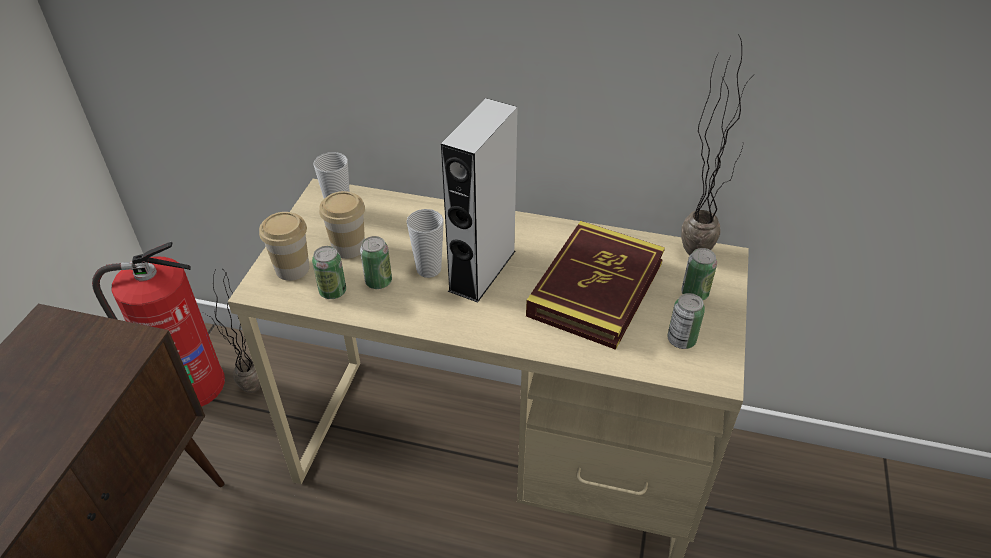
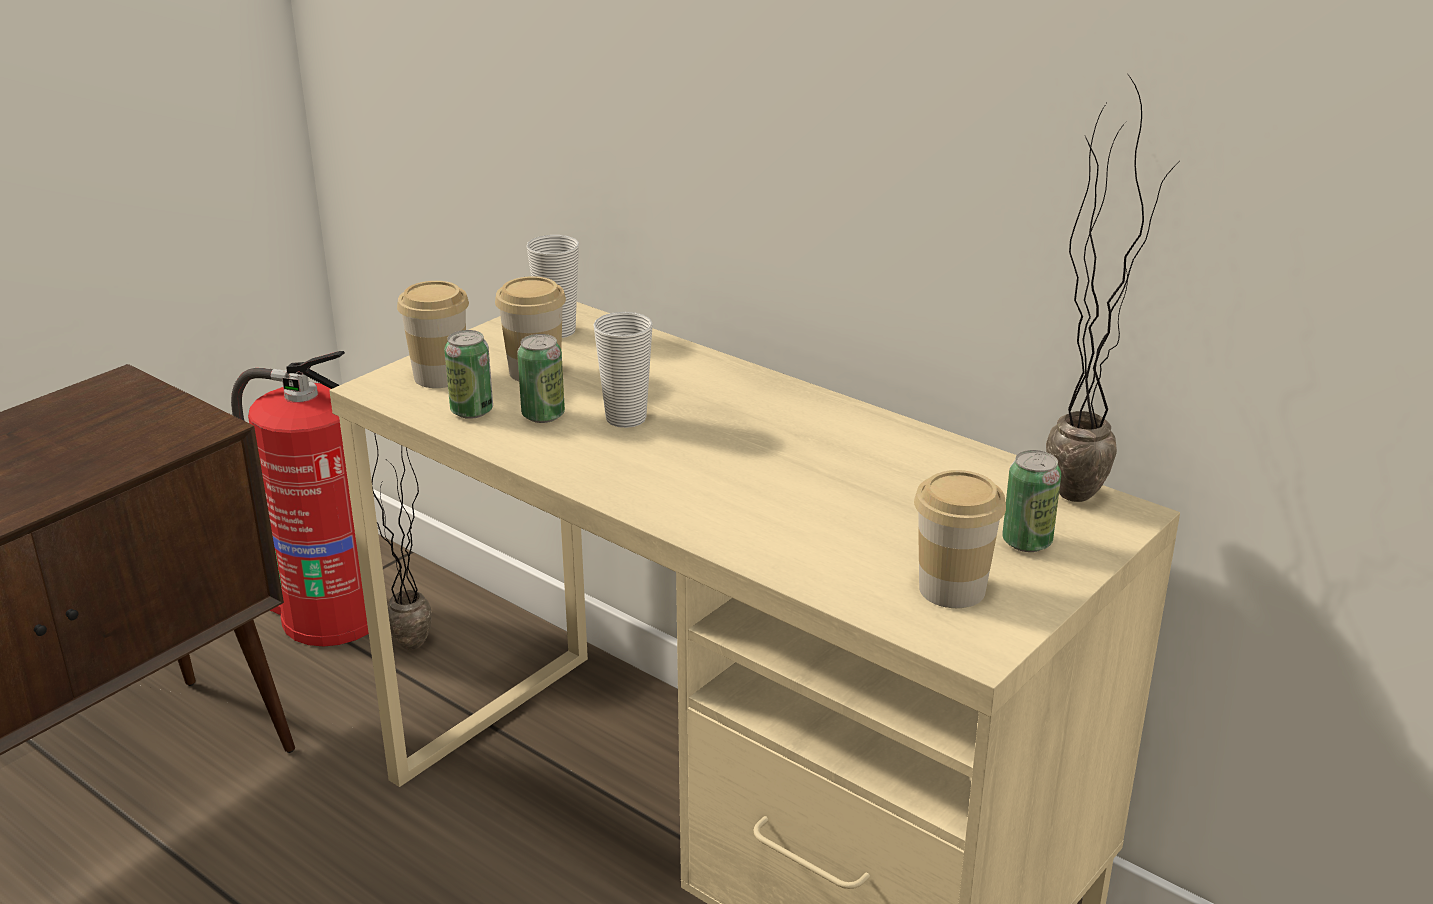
camera: 25 degrees right, 15 degrees down
grey speaker [441,98,518,303] -> none
book [526,221,665,350] -> none
can [667,293,705,349] -> cup [914,470,1006,608]

